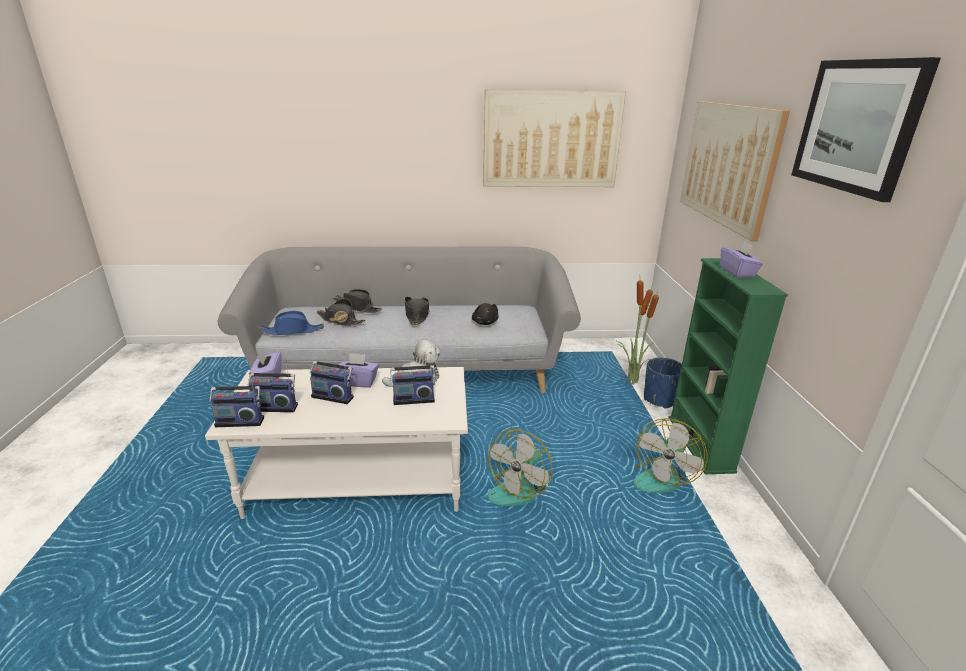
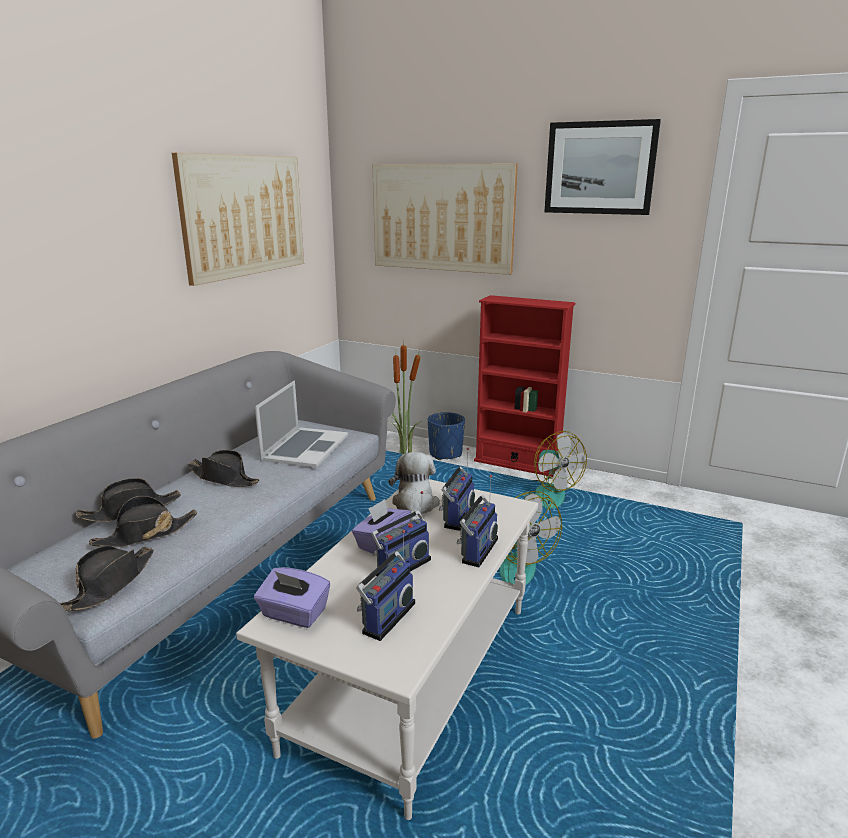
camera: 60 degrees left, 5 degrees down
radio [209,372,264,427] -> radio moved to [457,475,498,567]
blue hat [259,311,324,335] -> black hat [60,546,154,611]
black plush toy [472,303,498,325] -> laptop [255,381,348,468]
green bookcase [668,258,788,474] -> red bookcase [474,295,575,477]
purple tissue box [720,241,763,278] -> none

